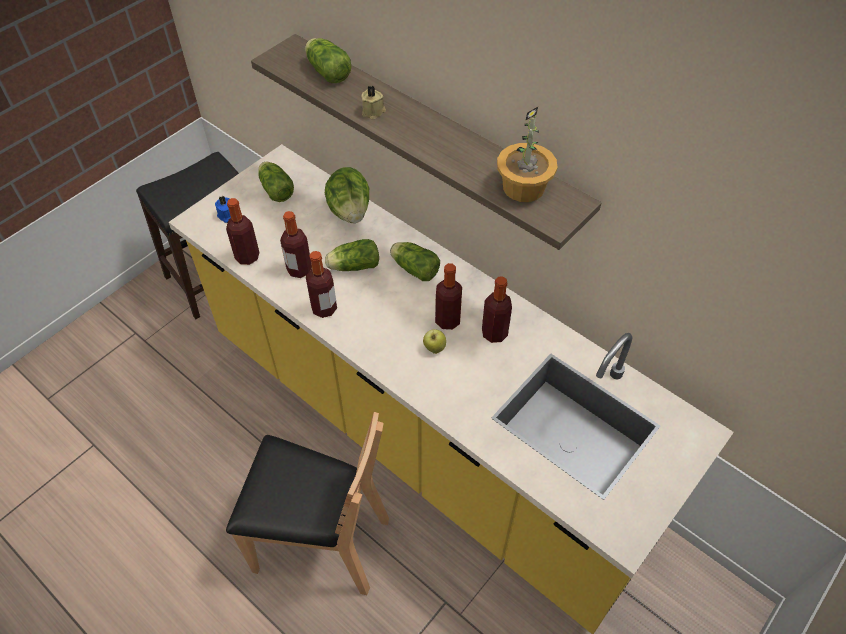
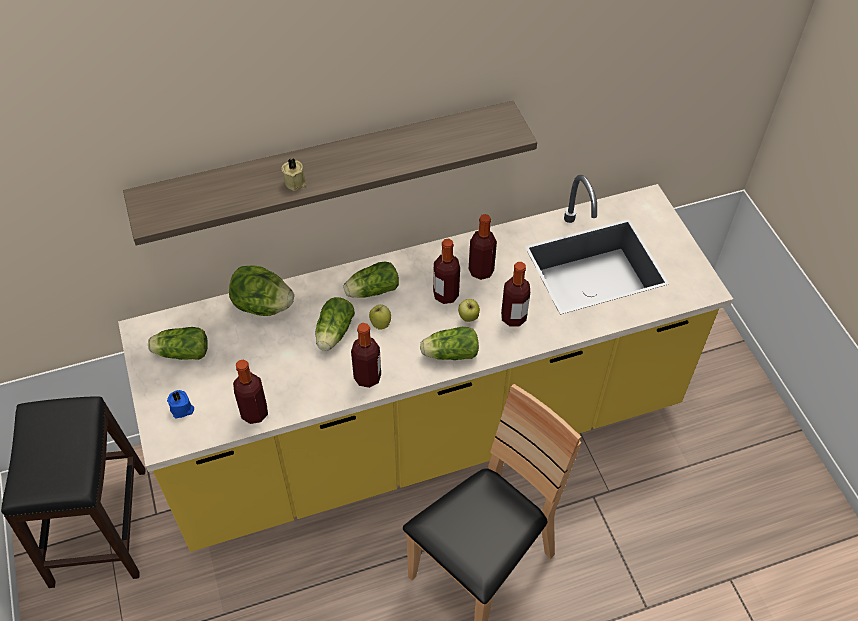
camera: 60 degrees left, 0 degrees up
bottle [280,211,312,278] -> bottle moved to [501,262,530,327]
lettuce [305,38,352,83] -> lettuce moved to [420,327,479,360]
potted plant [497,107,558,202] -> none
none -> apple [369,305,391,330]

